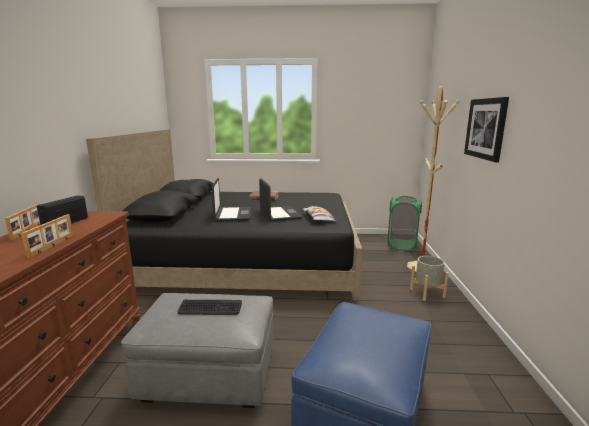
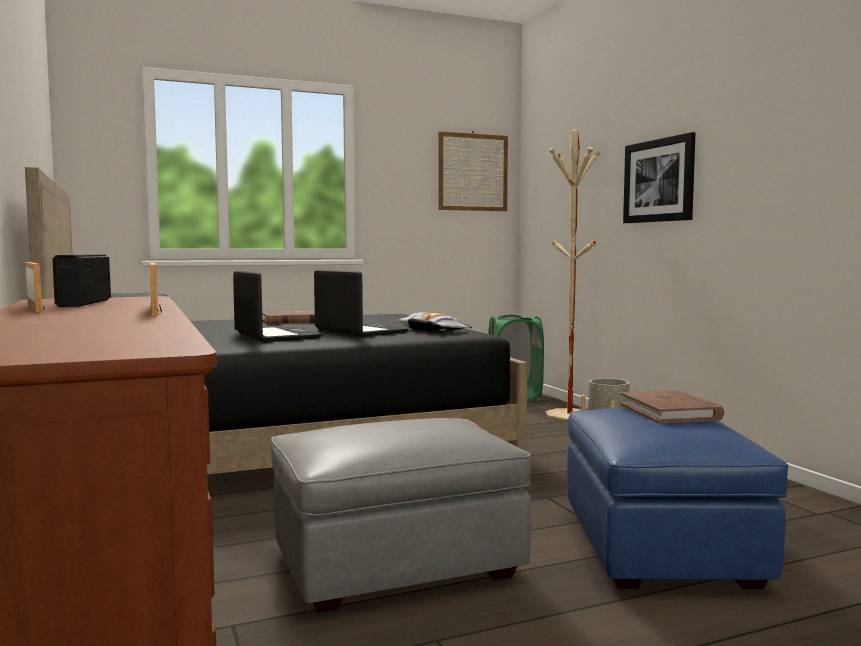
camera: 25 degrees left, 10 degrees down
keyboard [178,300,242,315] -> none
none -> picture [438,131,508,211]
none -> brown book [620,390,724,423]

